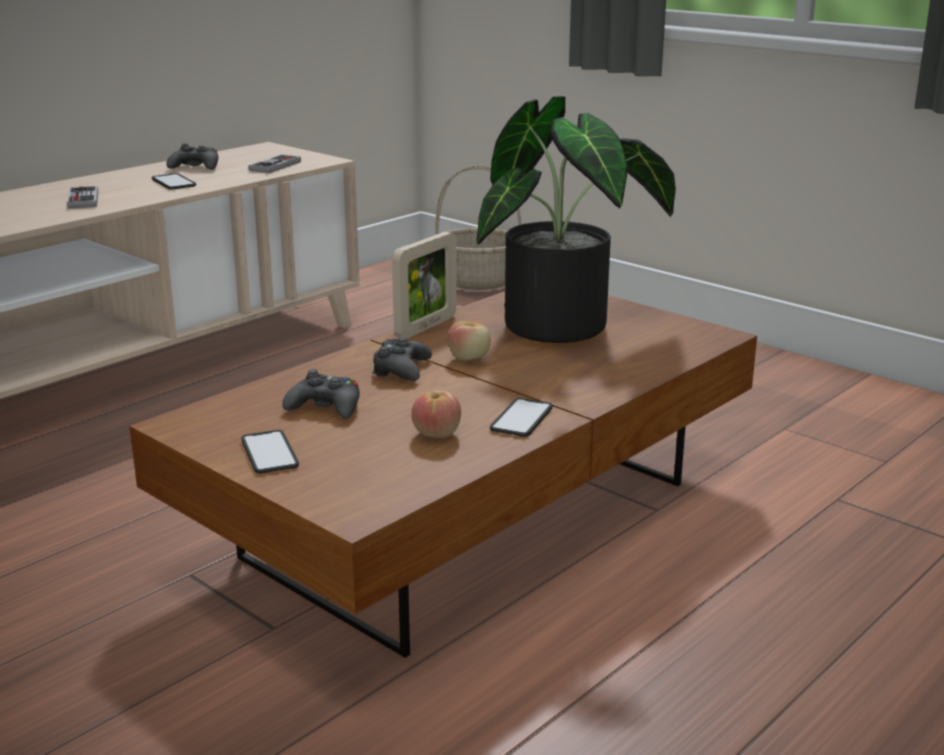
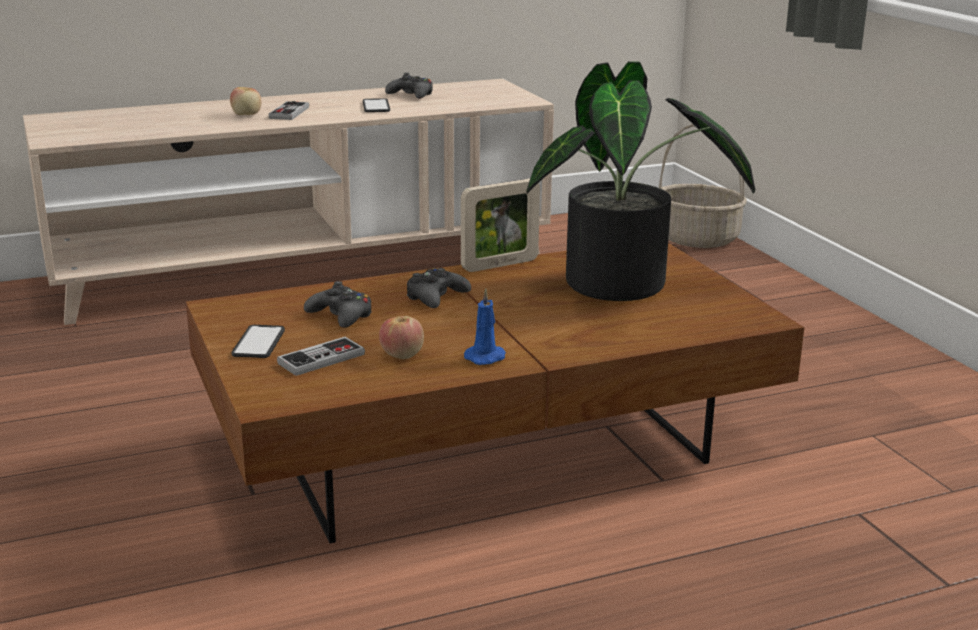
camera: 25 degrees right, 0 degrees up
game controller [248,154,301,173] -> game controller moved to [277,337,365,376]
apple [447,321,491,360] -> apple moved to [230,87,261,115]
phone [490,398,553,437] -> blue candle [464,288,506,365]

